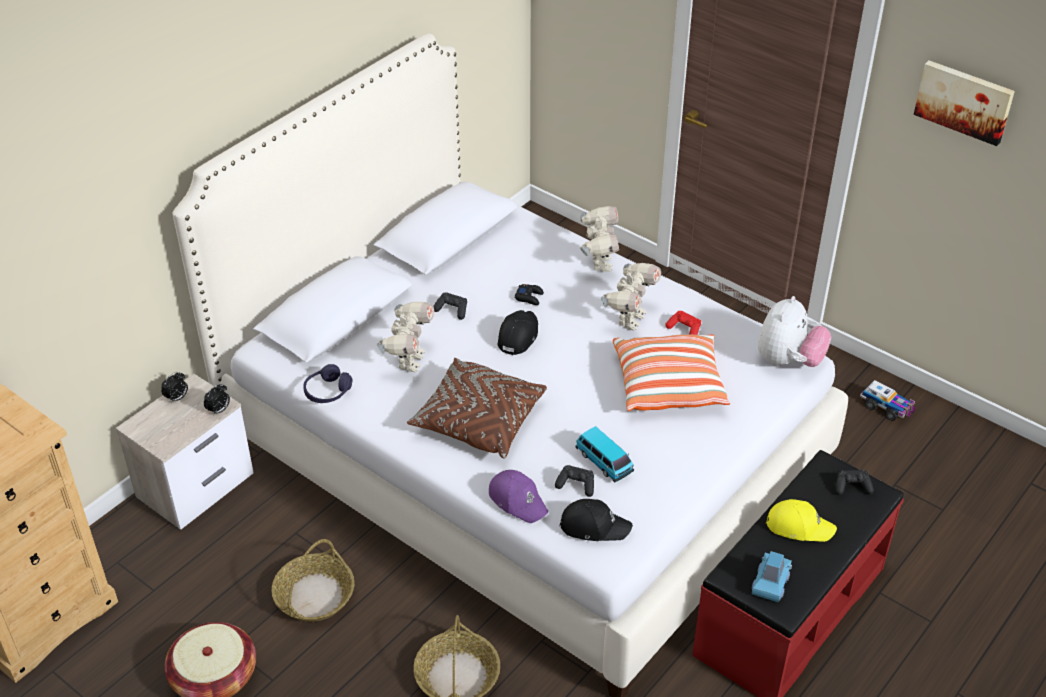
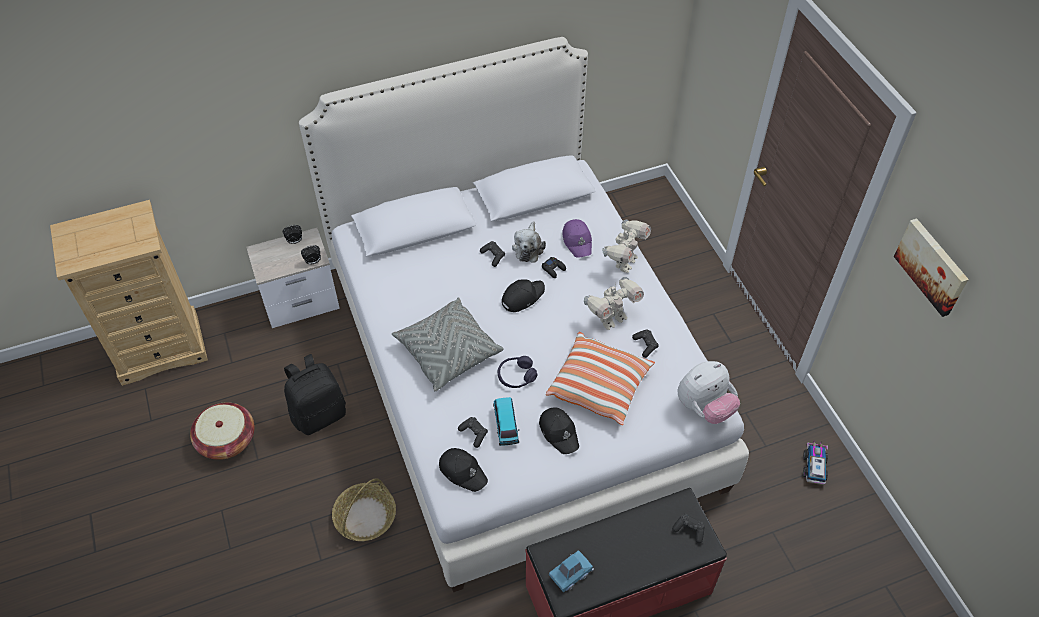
camera: 30 degrees right, 10 degrees up
basket [272,539,354,622] -> black backpack [284,354,346,435]
purple headphones [303,364,352,403] -> purple headphones moved to [498,356,537,388]
toy robot [377,302,434,372] -> none
brown pillow [407,358,547,459] -> grey pillow [392,297,504,391]
purple cap [489,470,548,523] -> purple cap moved to [562,219,592,258]
red game controller [665,311,701,335] -> black game controller [632,329,659,358]
yellow cap [766,499,837,542] -> none
toy truck [860,380,915,421] -> toy truck turned 150 degrees counterclockwise [803,442,828,485]
none -> plush toy [512,221,546,263]
none -> black cap [539,407,579,454]

